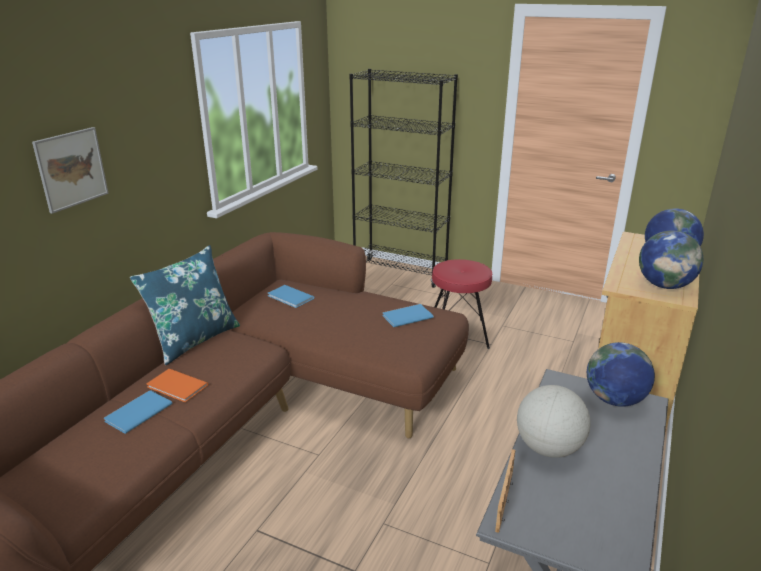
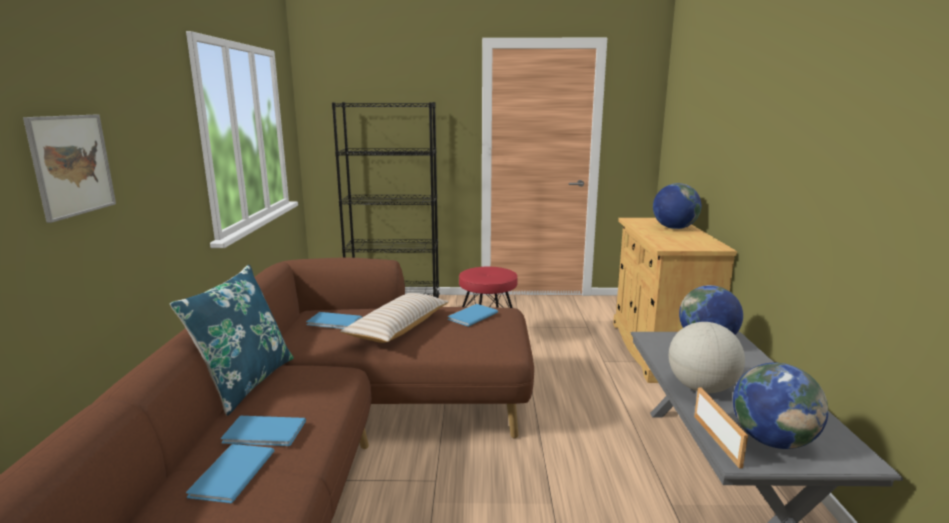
camera: 25 degrees left, 10 degrees down
orange book [147,369,208,402] -> blue book [221,416,306,446]
globe [639,231,703,289] -> globe moved to [733,363,829,449]
none -> beige pillow [340,293,449,343]

